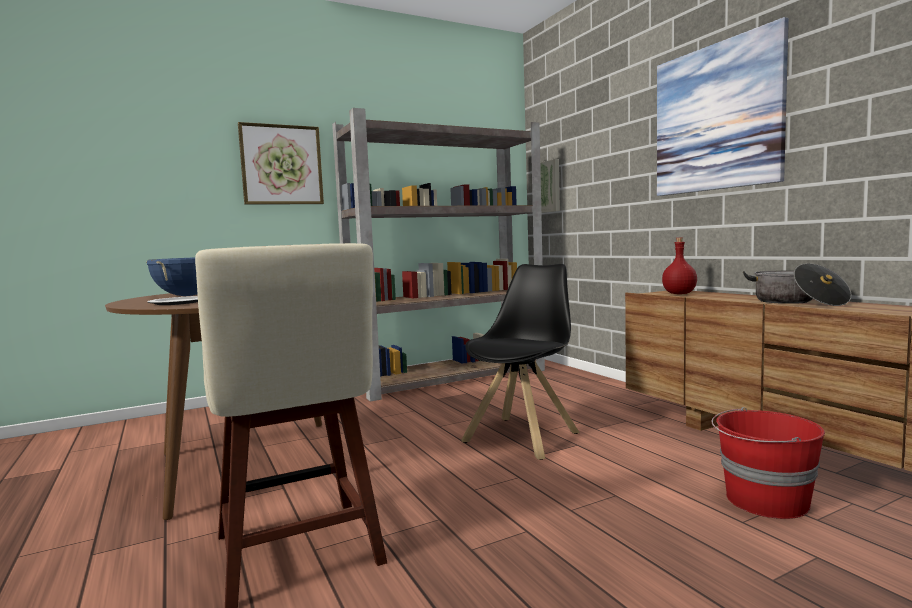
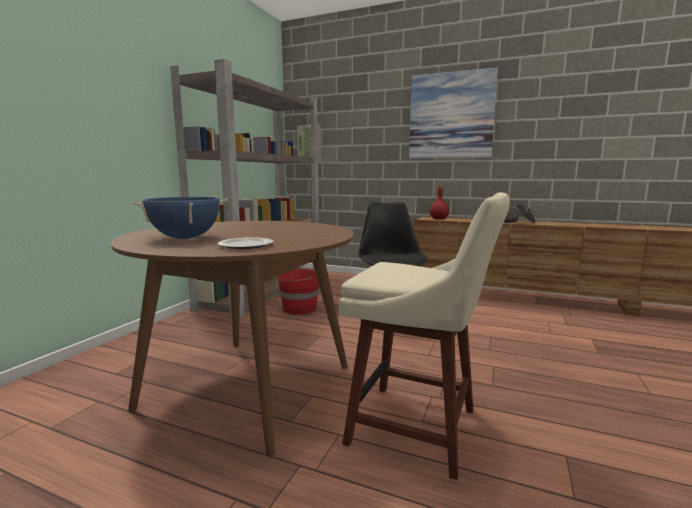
camera: 40 degrees left, 5 degrees up
picture [238,122,324,205] -> none
red bucket [712,407,825,519] -> red bucket moved to [277,269,319,315]

